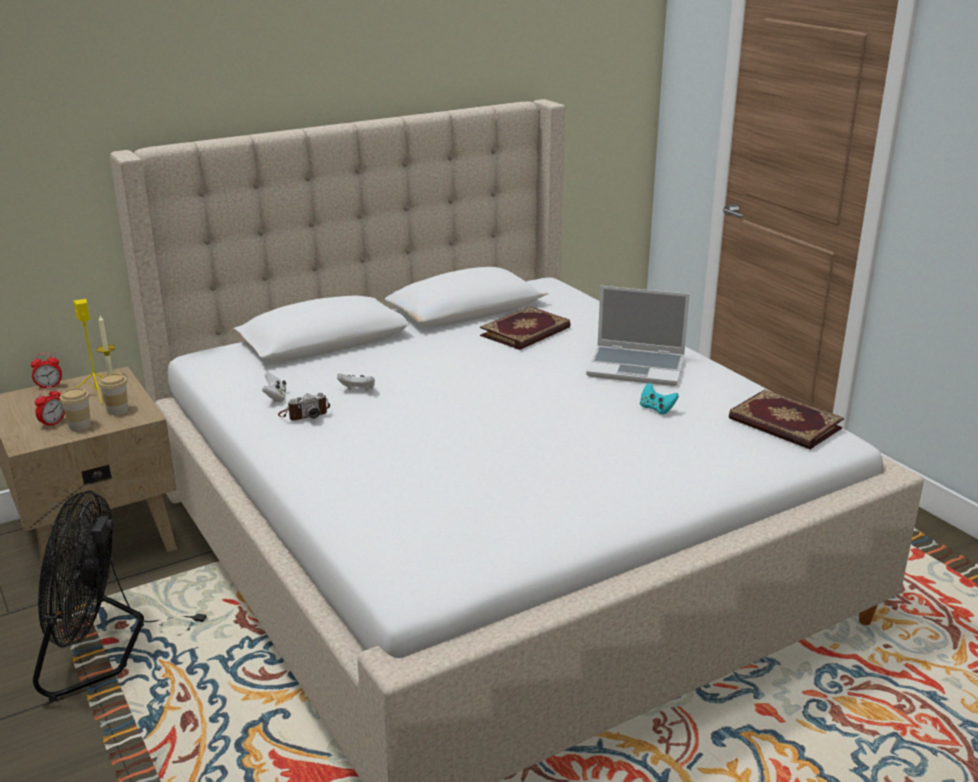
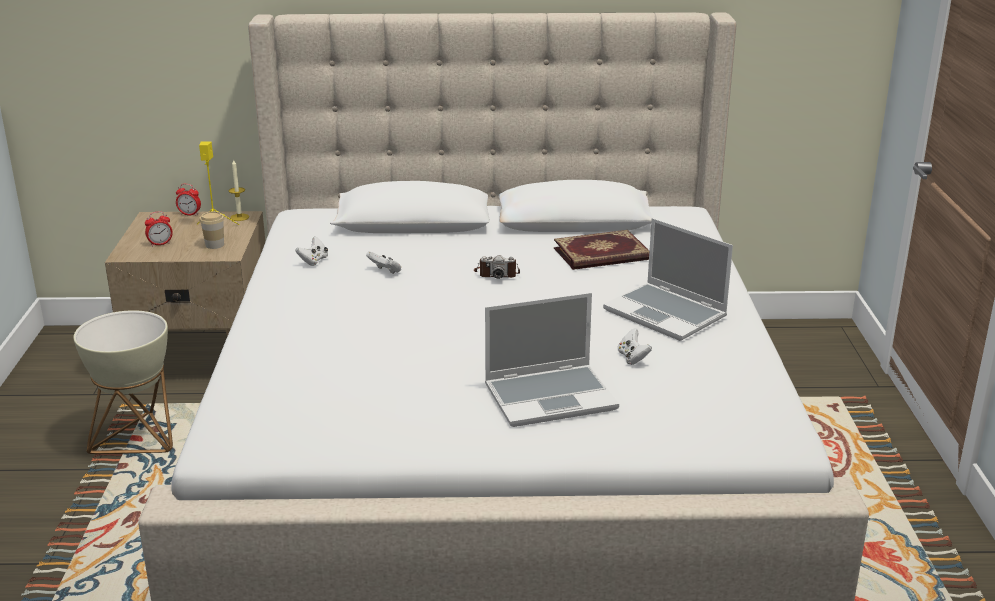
camera: 30 degrees right, 0 degrees up
black fan [33,490,209,703] -> planter [73,310,173,454]
cup [60,388,91,431] -> none
camera [278,393,330,421] -> camera moved to [474,255,520,279]
turquoise game controller [640,382,679,415] -> white game controller [618,328,652,365]
book [729,389,844,450] -> none
none -> laptop [485,293,619,427]

